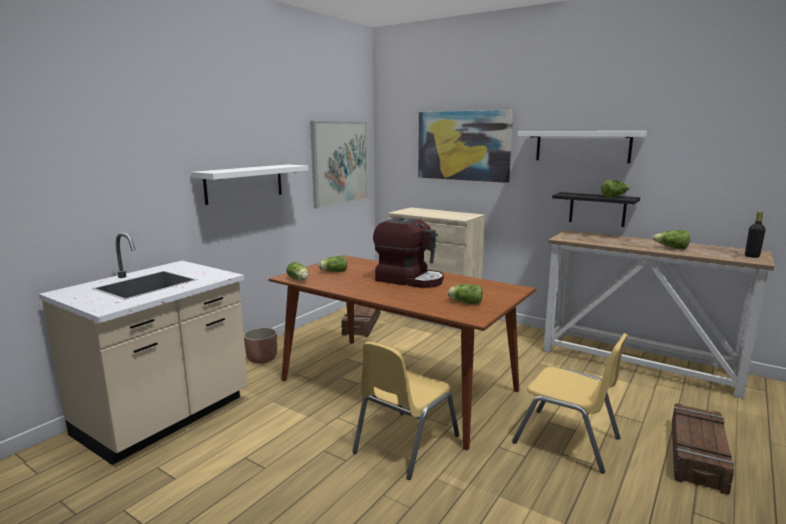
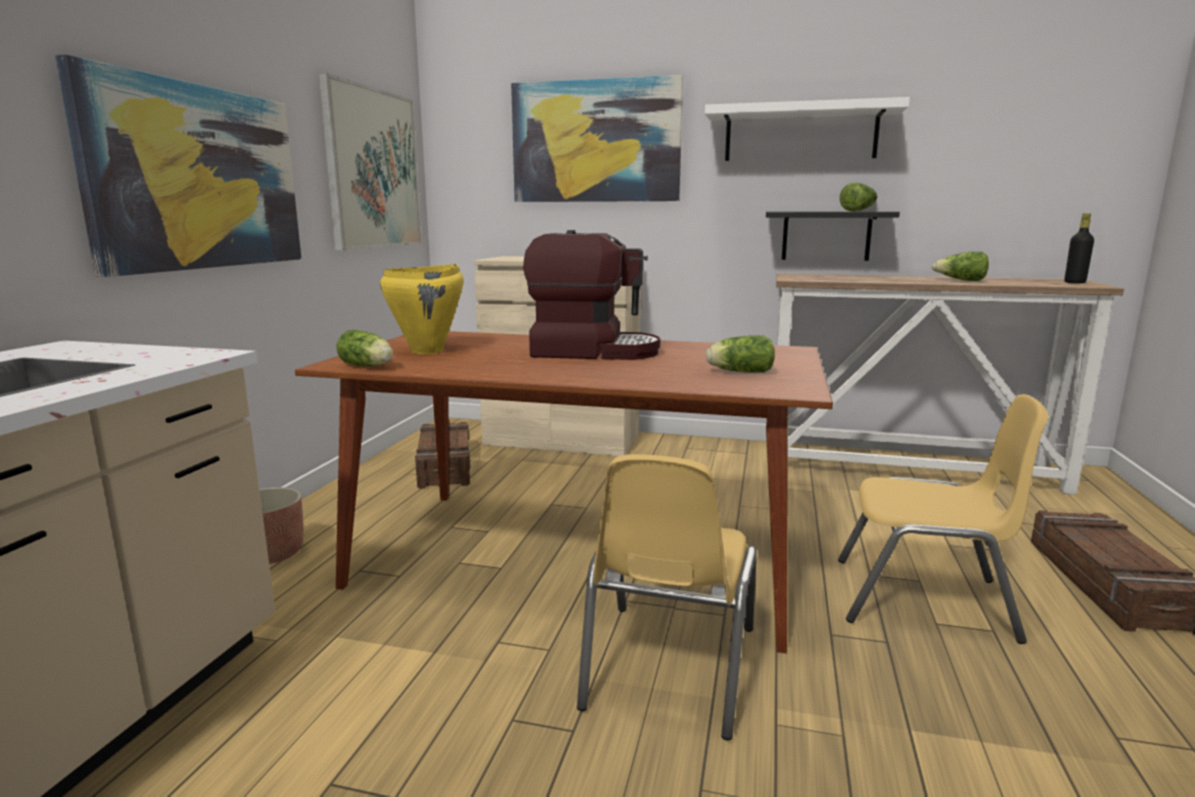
camera: 20 degrees left, 0 degrees up
white shelf [191,164,309,205] -> picture [55,54,301,277]
lettuce [318,256,347,272] -> yellow cooking pot [380,264,464,354]

